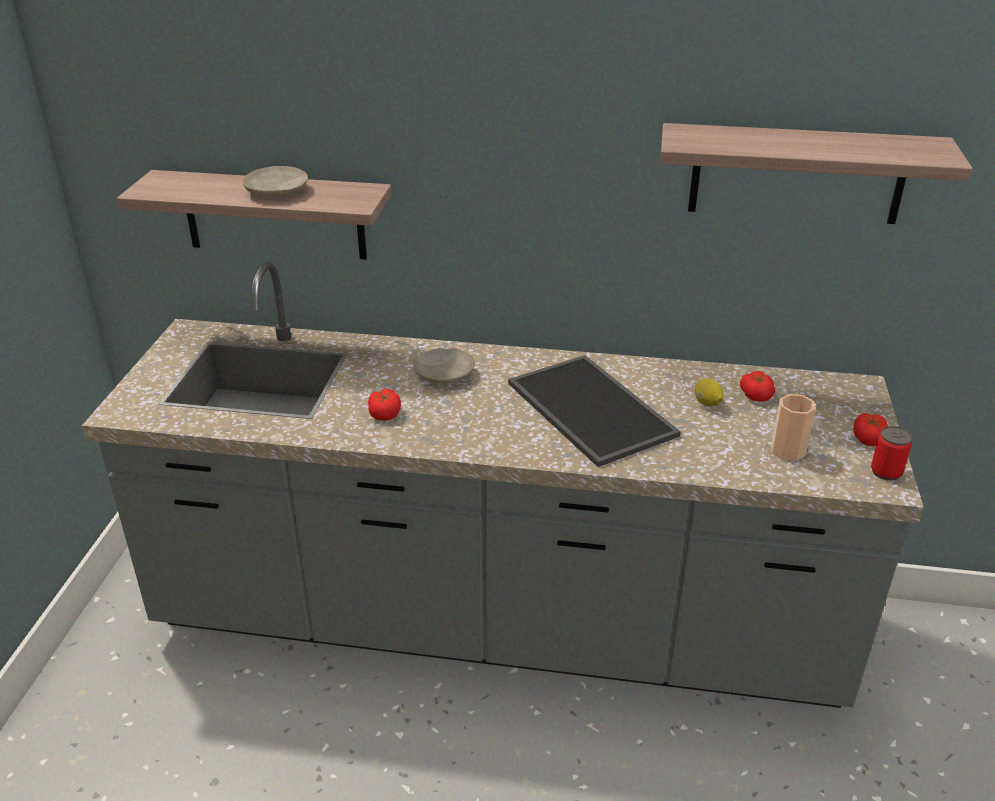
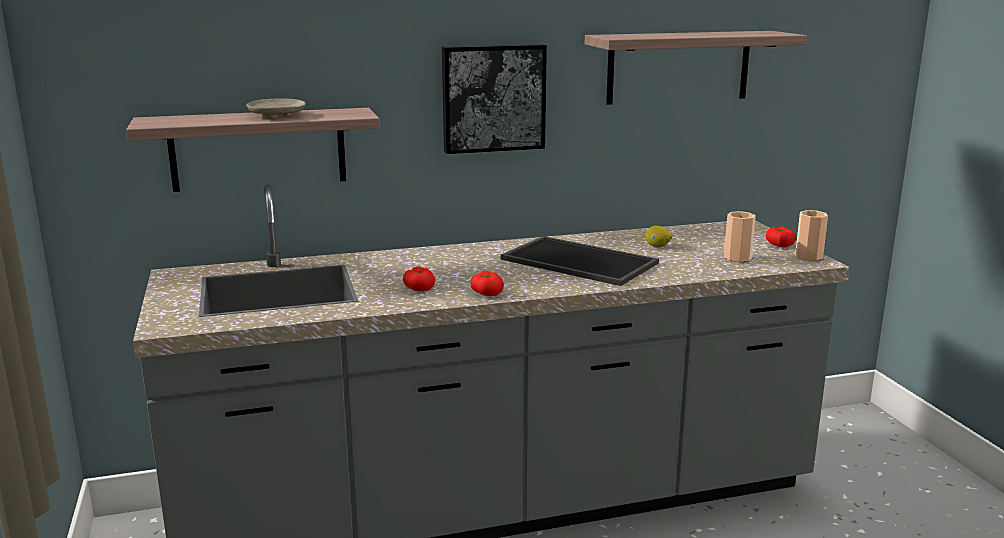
camera: 25 degrees left, 15 degrees down
beige plate [413,348,475,383] -> none
tomato [740,371,775,402] -> tomato moved to [471,271,504,296]
can [871,426,912,481] -> cup [795,210,828,261]
none -> picture [442,44,547,154]

